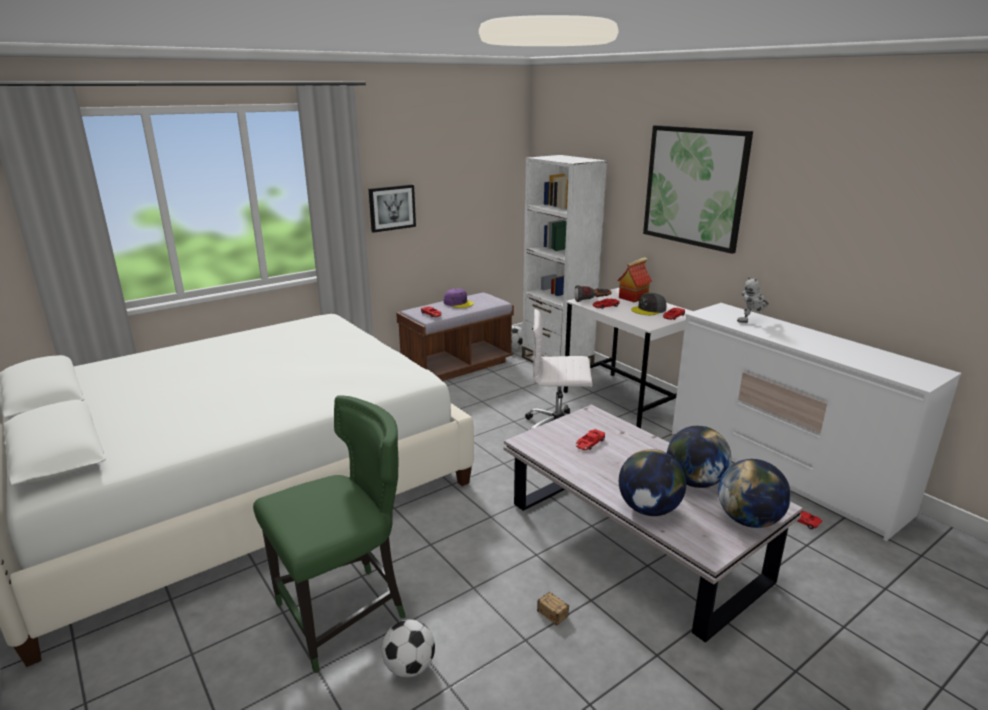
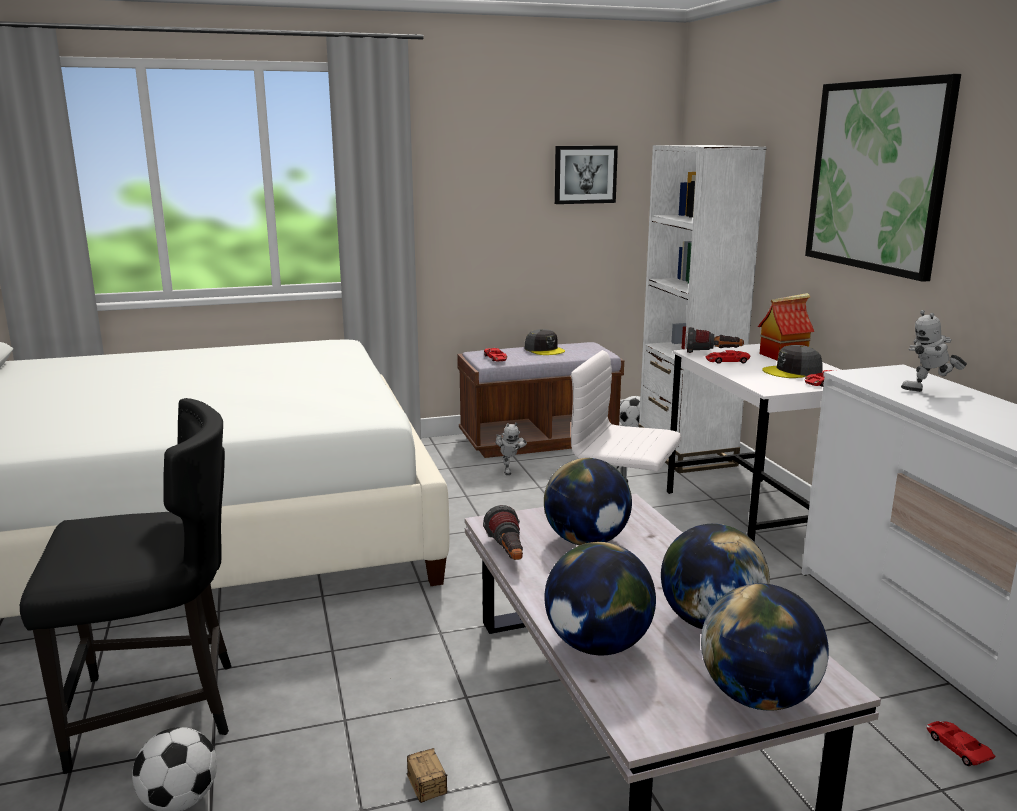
camera: 20 degrees right, 5 degrees down
green chair [253,395,406,673] -> black chair [20,398,232,774]
picture [368,184,416,233] -> picture moved to [555,146,618,204]
purple cap [444,289,474,308] -> grey cap [524,329,565,355]
red toy car [576,429,605,450] -> globe [544,458,632,545]
none -> flashlight [483,505,523,560]
none -> toy robot [495,423,527,475]

